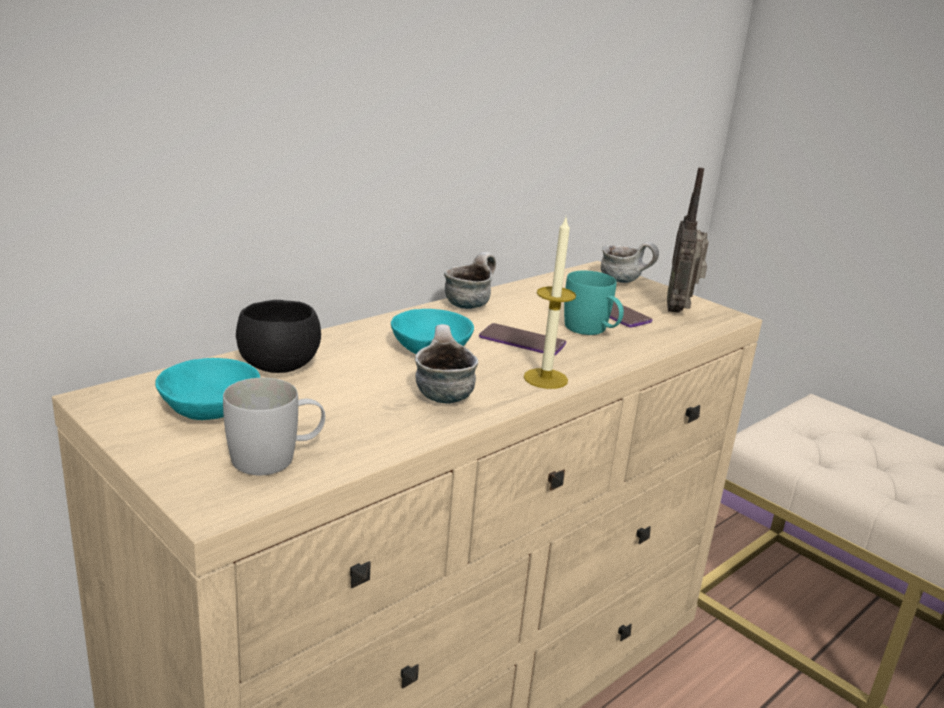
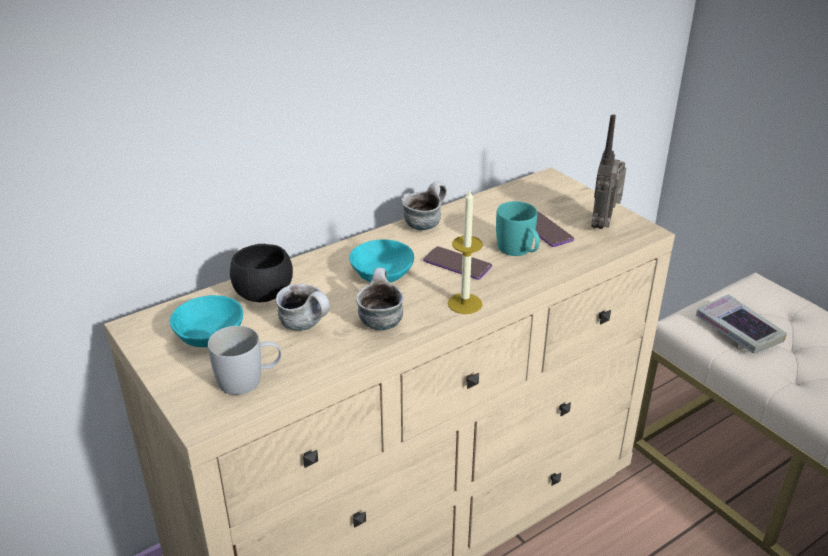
camera: 10 degrees right, 10 degrees up
mug [601,242,659,283] -> mug moved to [276,284,330,330]
none -> book [696,294,787,354]

